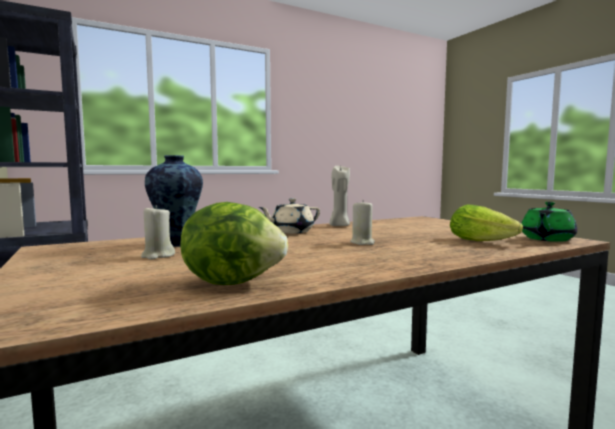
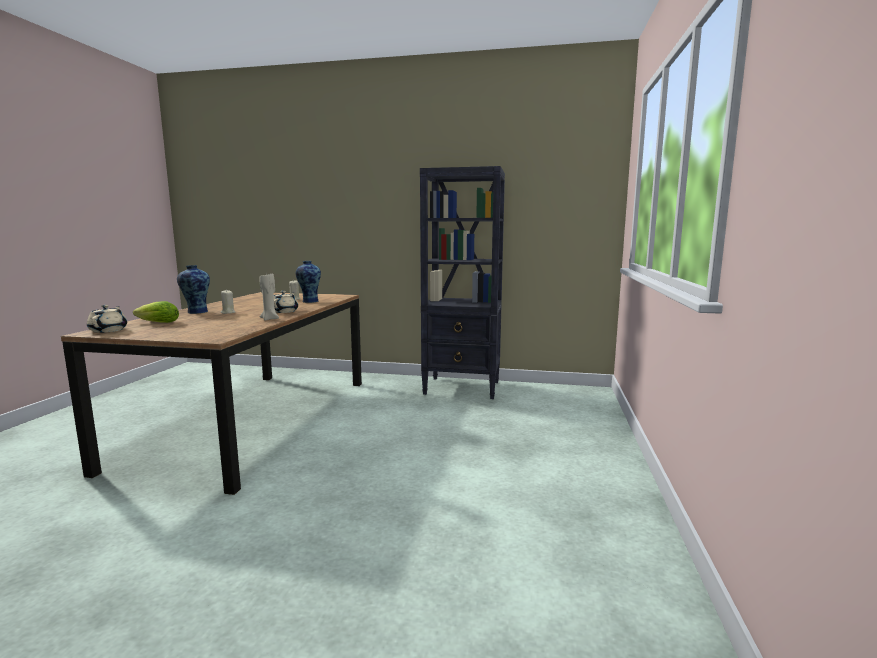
camera: 130 degrees right, 5 degrees up
lettuce [180,202,288,285] -> none
green teapot [522,202,577,242] -> beige teapot [87,305,127,333]
none -> vase [177,265,210,314]

